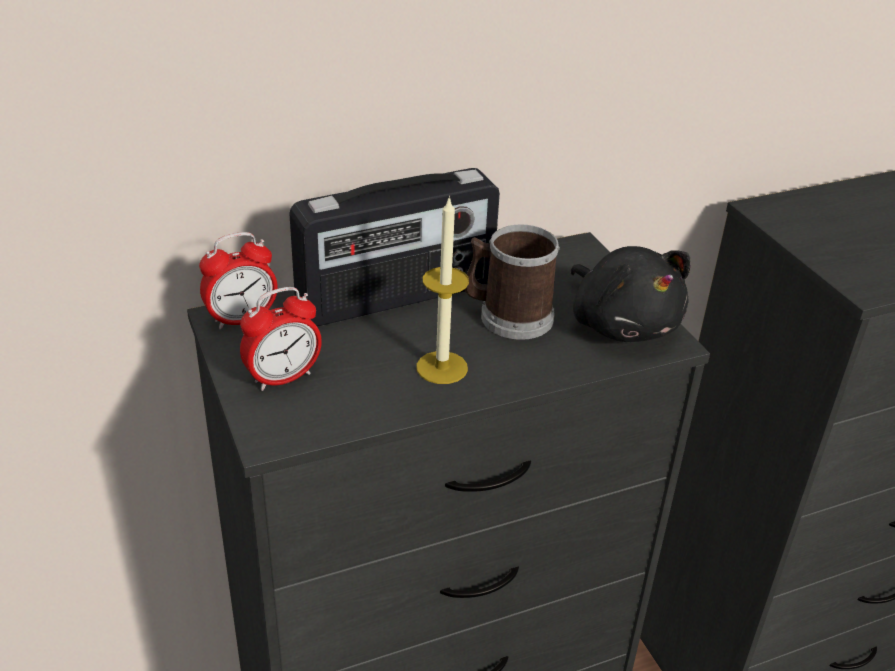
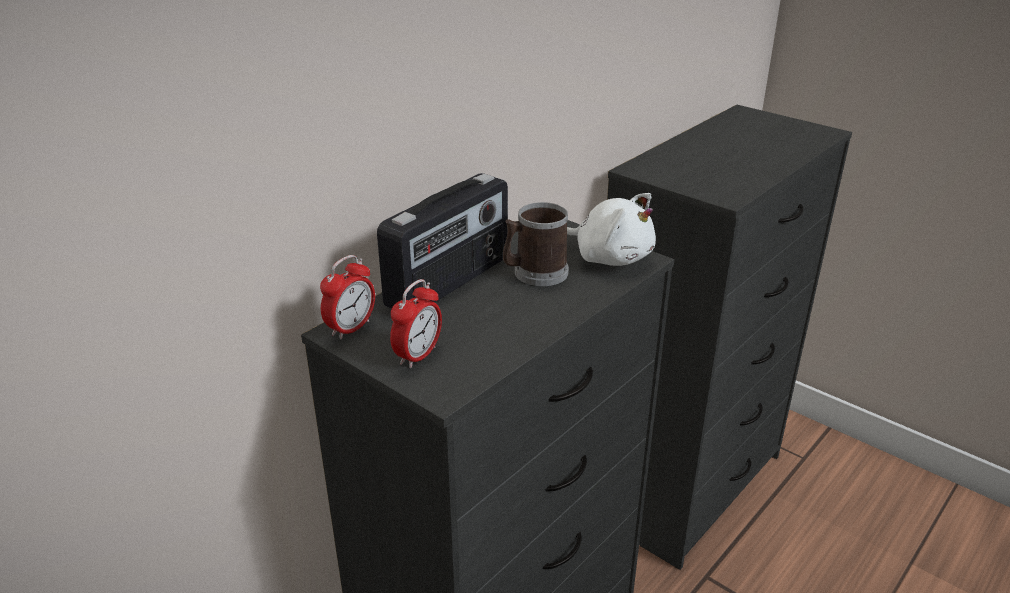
camera: 25 degrees left, 5 degrees down
candle [416,196,469,384] -> none
black plush toy [570,246,690,342] -> white plush toy [567,193,656,266]

